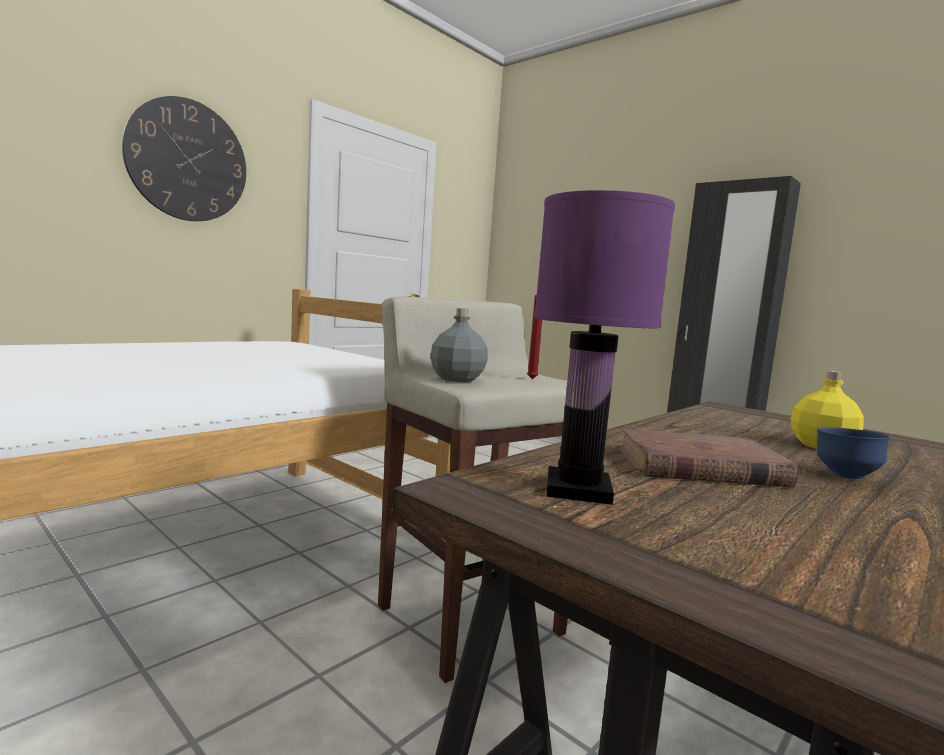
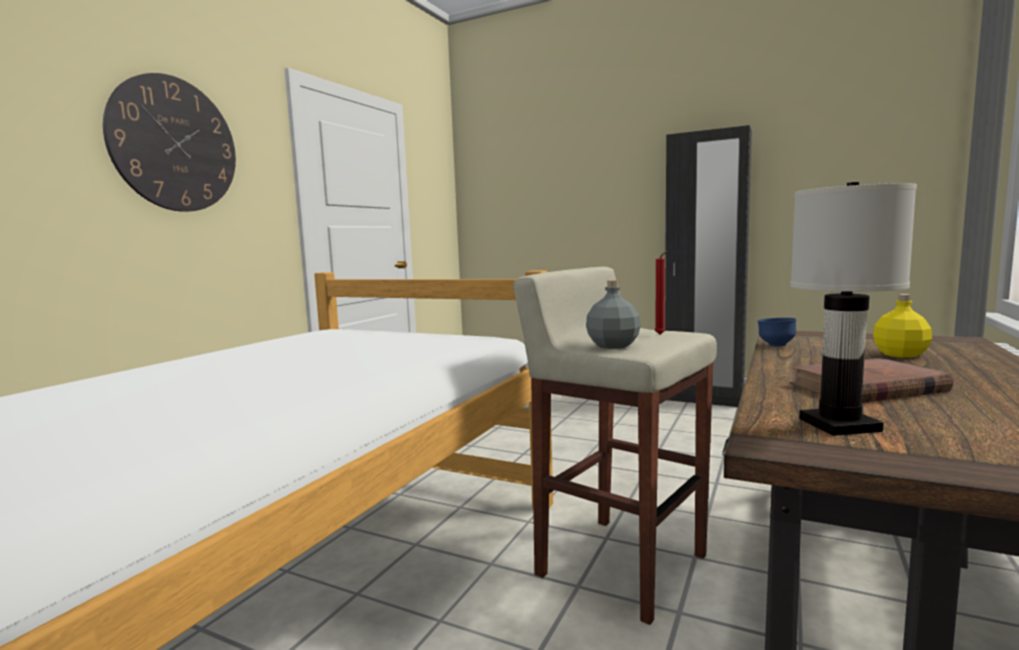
camera: 15 degrees left, 0 degrees up
purple table lamp [534,190,675,505] -> white table lamp [790,182,917,436]
blue bowl [816,427,890,479] -> blue bowl moved to [758,318,797,346]

